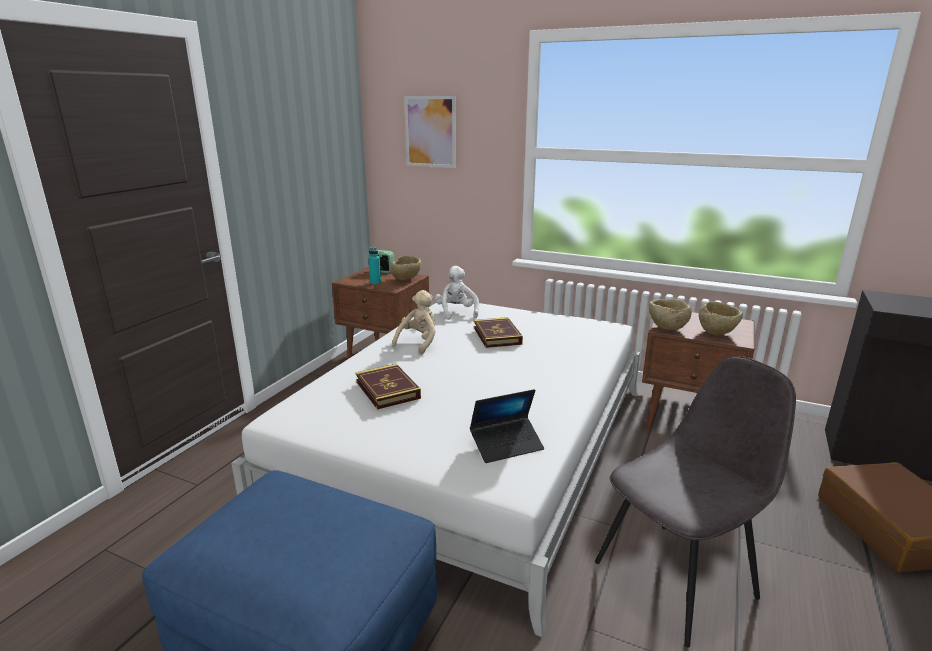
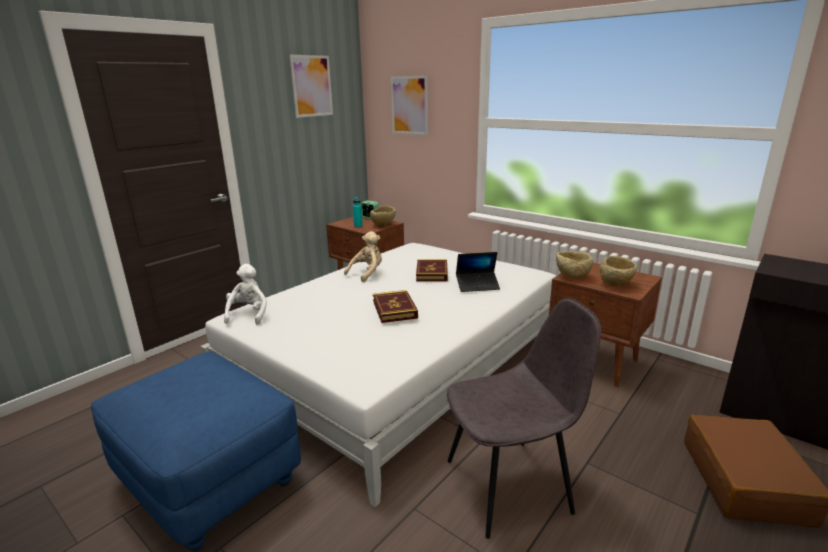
camera: 15 degrees right, 0 degrees up
book [355,364,421,410] -> book moved to [373,290,418,323]
white plush toy [435,266,479,320] -> white plush toy moved to [224,264,267,324]
laptop [470,389,544,463] -> laptop moved to [456,252,500,292]
none -> picture [289,55,333,118]

